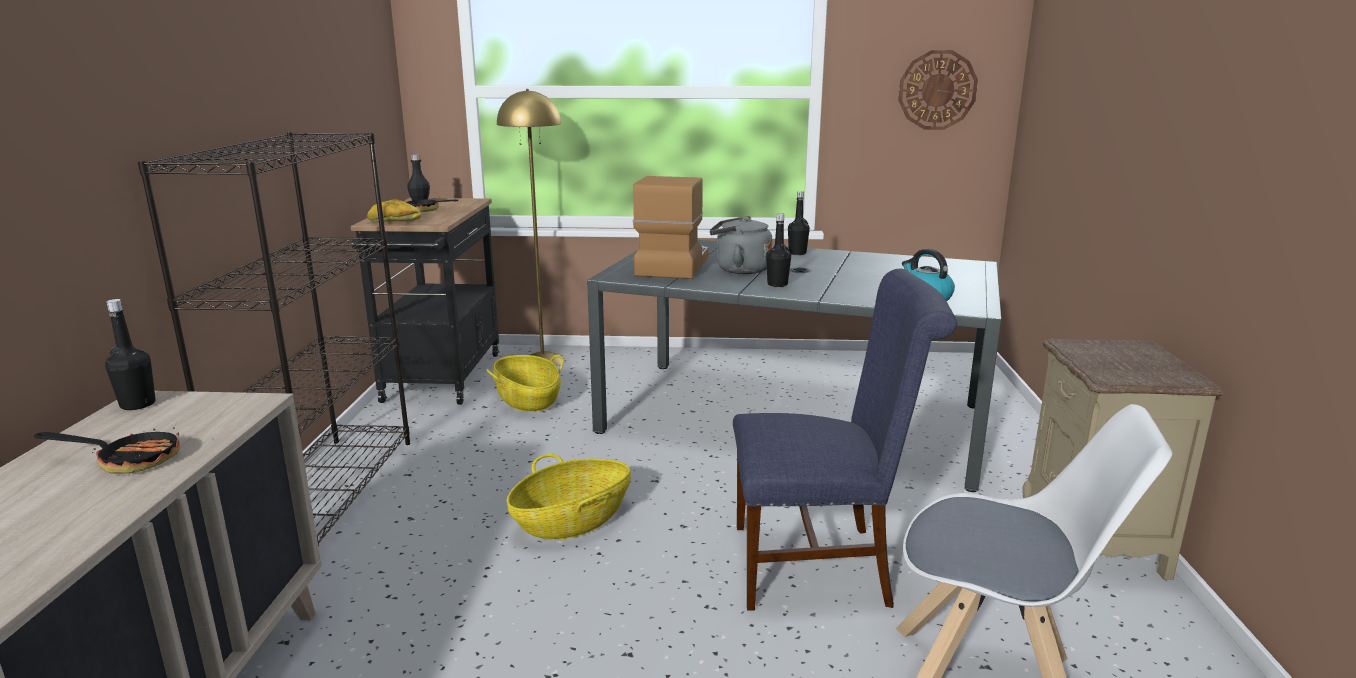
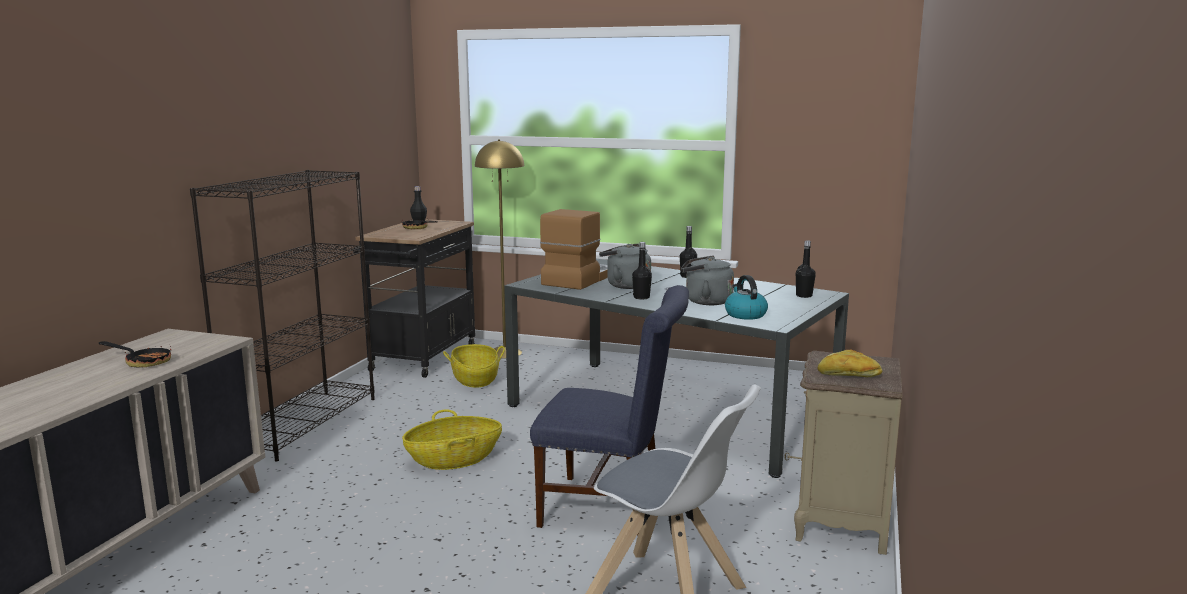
camera: 15 degrees right, 5 degrees down
black bottle [105,299,156,410] -> black bottle moved to [796,240,816,298]
bread [367,199,421,222] -> bread moved to [817,349,882,377]
wall clock [898,50,978,130] -> none
none -> grey kettle [681,256,734,305]

